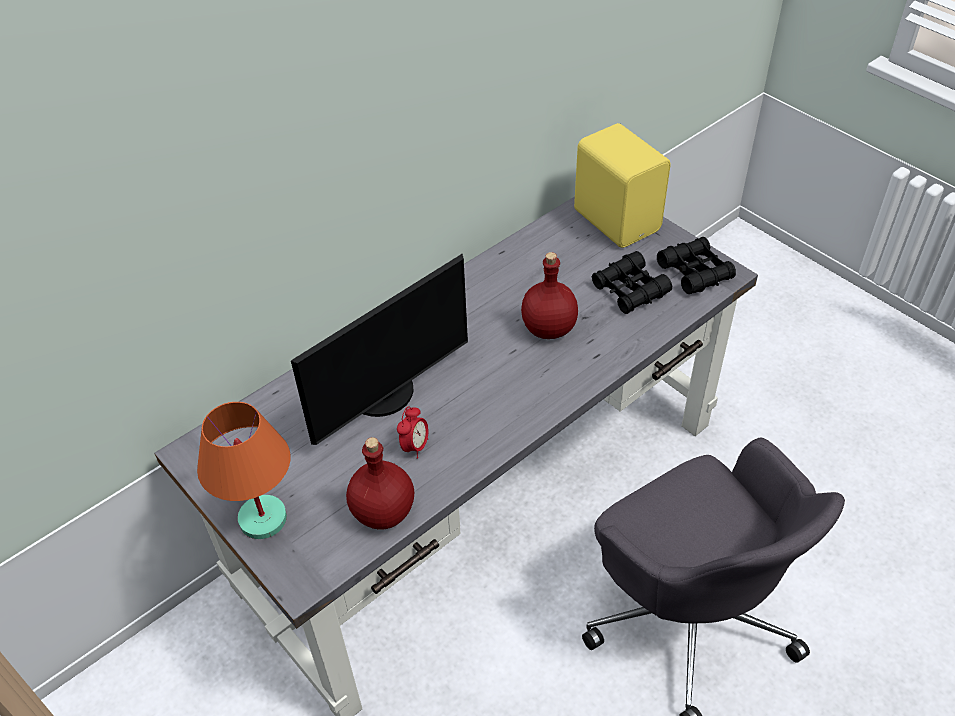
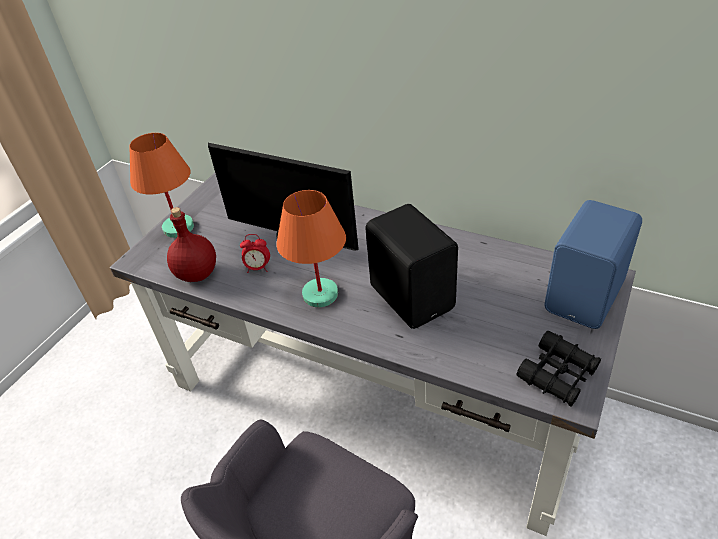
camera: 70 degrees right, 5 degrees down
red bottle [521,252,578,339] -> black speaker [365,204,458,329]
yellow speaker [574,123,671,248] -> blue speaker [545,200,642,329]
black binoculars [592,251,672,314] -> none
none -> orange table lamp [277,190,346,307]

